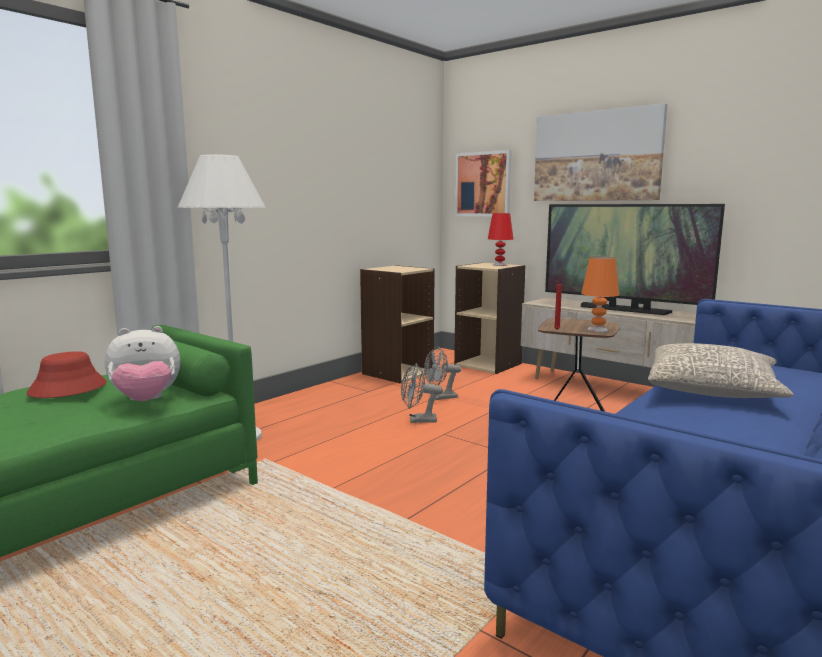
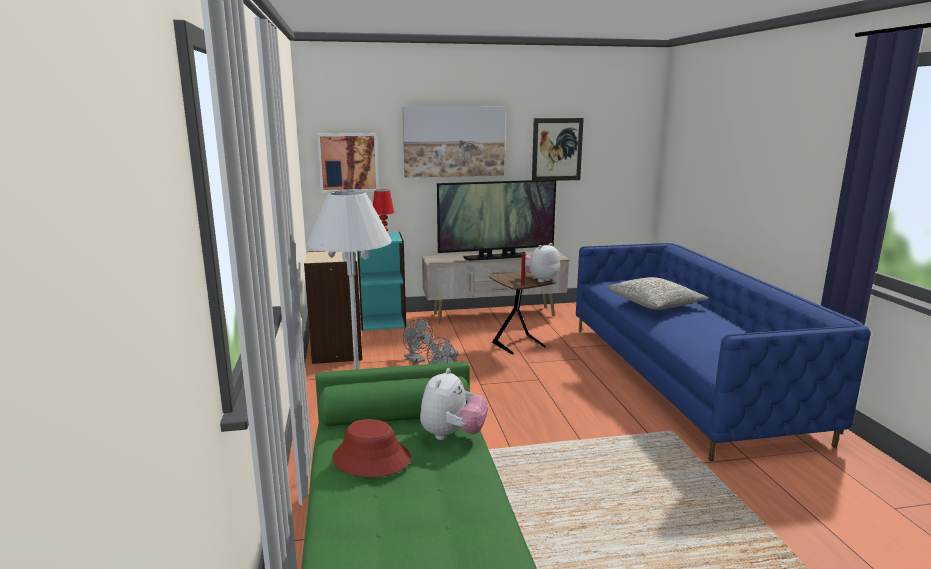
camera: 50 degrees left, 5 degrees up
grey fan [424,346,461,400] -> grey fan turned 60 degrees counterclockwise [403,318,433,364]
beige bookcase [454,262,526,374] -> turquoise bookcase [357,232,406,331]
orange table lamp [581,257,619,332] -> plush toy [520,243,560,282]
none -> picture [532,118,584,181]

